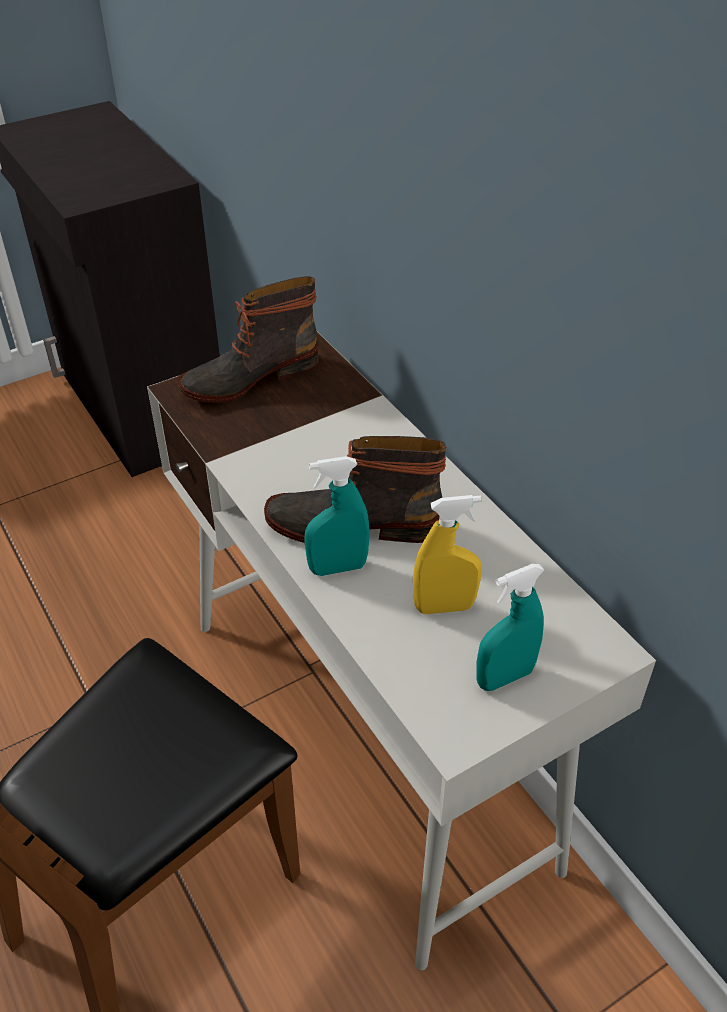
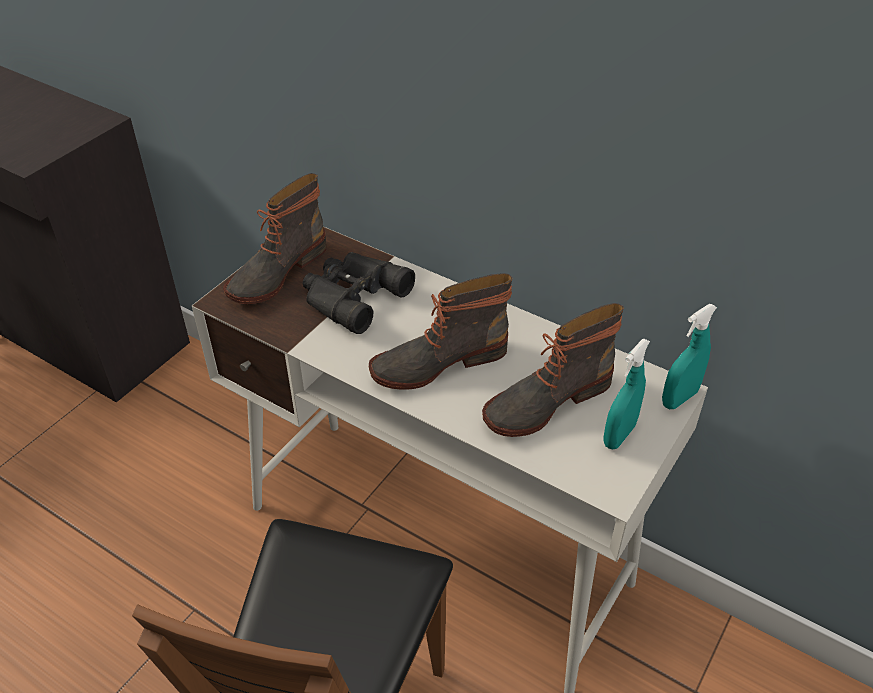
camera: 25 degrees left, 0 degrees up
turquoise spray bottle [304,456,370,576] -> turquoise spray bottle moved to [662,304,717,409]
yellow spray bottle [413,495,482,614] -> boot [482,303,624,437]
none -> black binoculars [303,252,415,334]

